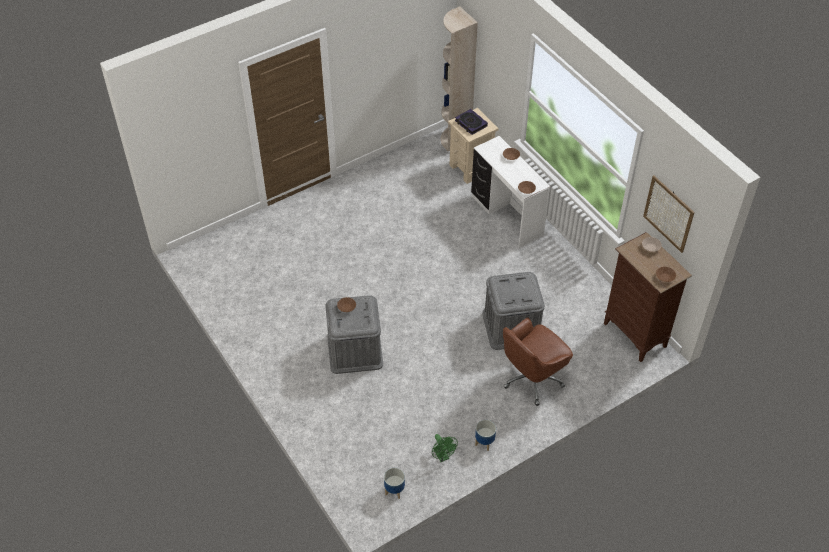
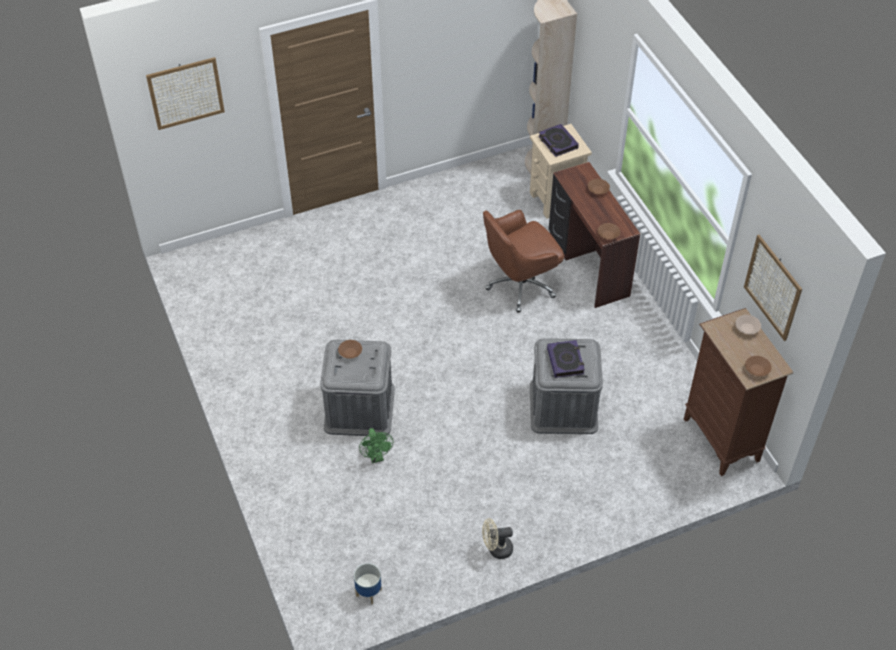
camera: 10 degrees right, 0 degrees up
green fan [432,434,458,462] -> green fan moved to [359,428,393,463]
white desk [471,136,550,248] -> brown desk [549,162,640,308]
planter [475,420,496,451] -> beige fan [482,518,513,559]
brown office chair [503,318,573,406] -> brown office chair moved to [483,210,564,313]
none -> picture [146,57,225,130]
none -> book [547,340,585,378]

